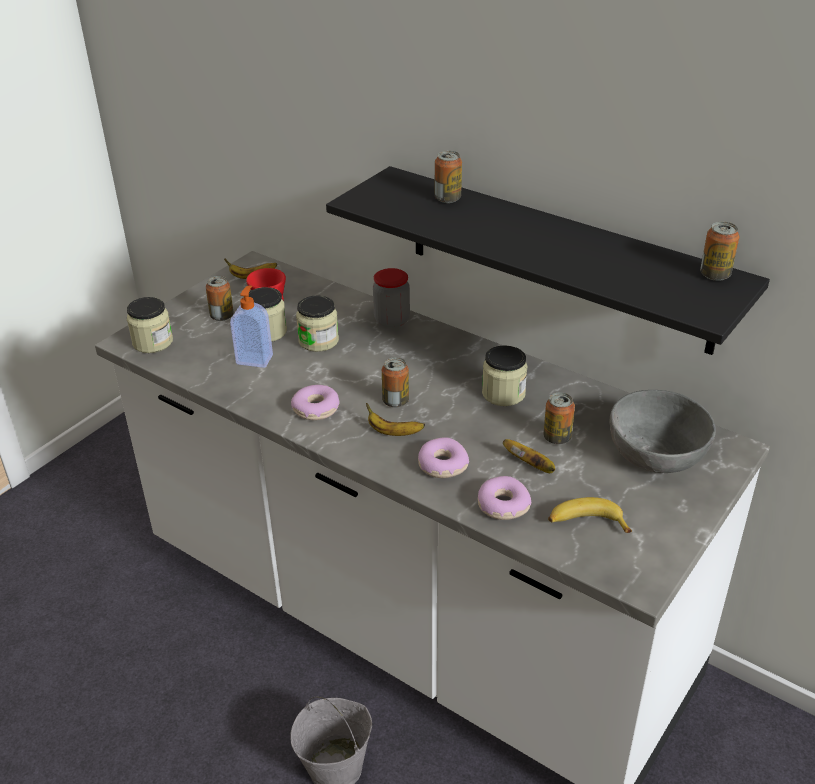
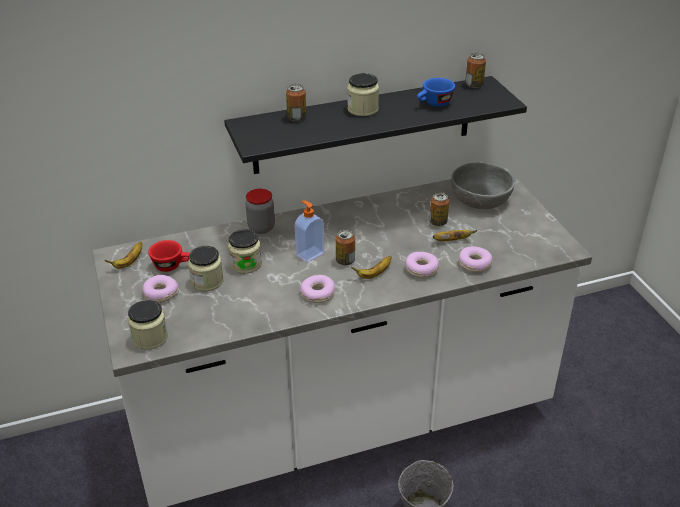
camera: 55 degrees left, 0 degrees up
can [206,276,234,321] -> donut [142,275,179,303]
soap dispenser [230,286,273,368] -> soap dispenser moved to [295,201,325,263]
jar [482,345,528,406] -> jar moved to [347,73,379,116]
banana [548,497,632,533] -> none
none -> blue cup [417,78,455,107]

